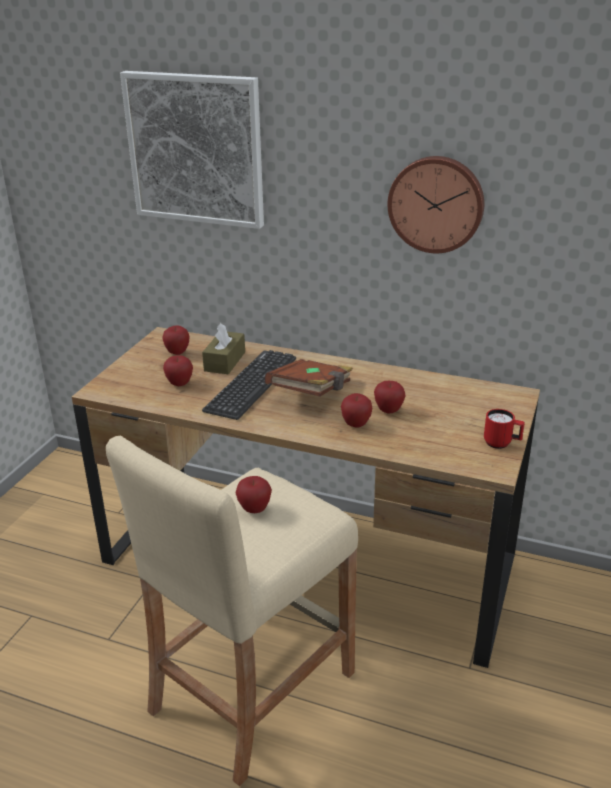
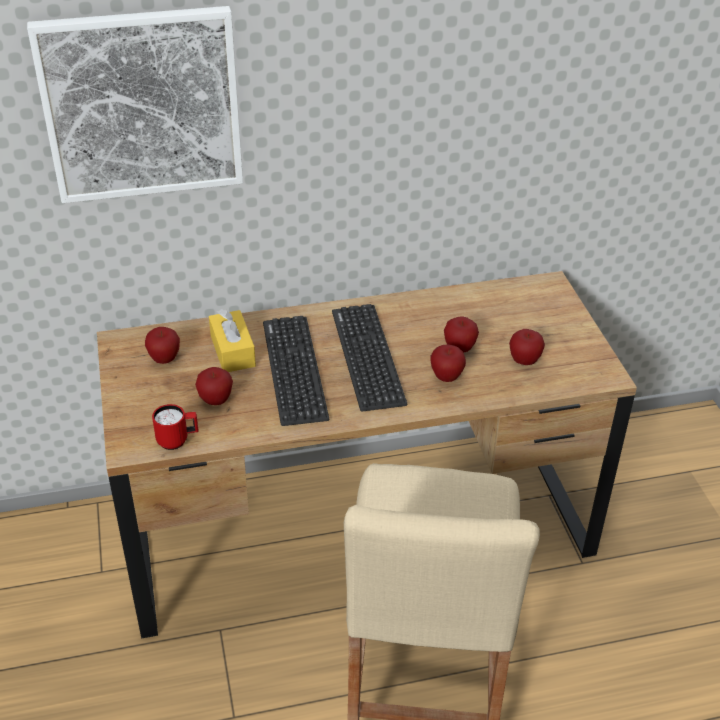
camera: 35 degrees left, 10 degrees up
brown tissue box [202,323,245,374] -> yellow tissue box [209,309,256,372]
apple [235,476,272,513] -> apple moved to [509,329,545,365]
brown book [265,359,353,397] -> keyboard [332,304,407,411]
wall clock [388,156,484,254] -> none
red mug [484,409,525,449] -> red mug moved to [152,404,198,450]

